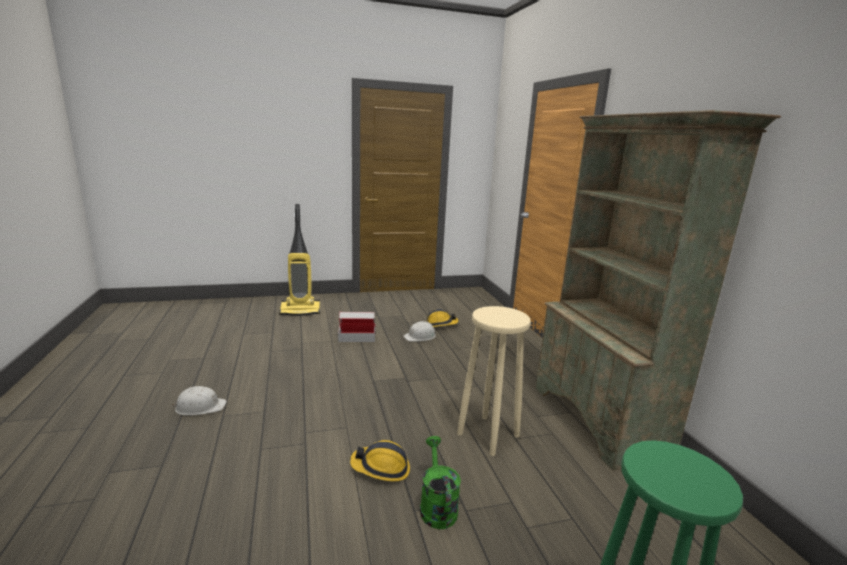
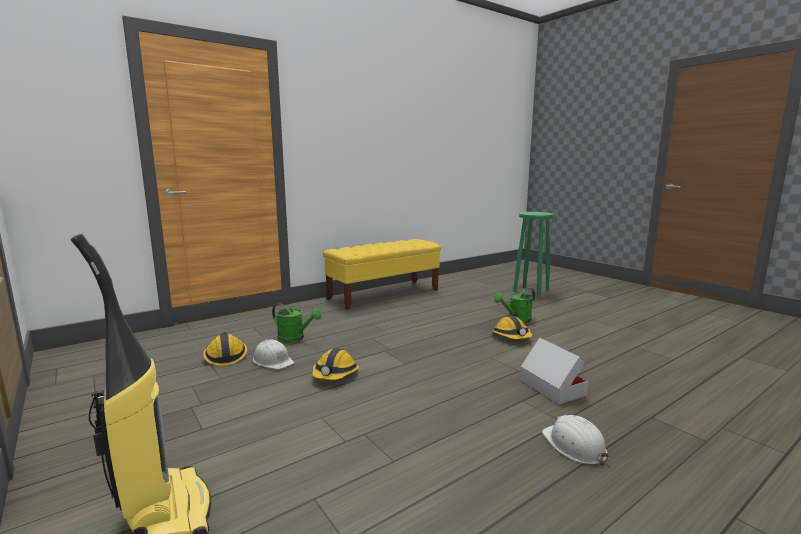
camera: 110 degrees left, 5 degrees down
cardboard box [338,312,375,342] -> cardboard box moved to [519,337,588,405]
beige stool [457,306,531,456] -> none
green bookcase [536,110,781,471] -> yellow bench [323,239,441,310]
none -> green watering can [272,303,321,343]
none -> hard hat [312,348,359,380]

